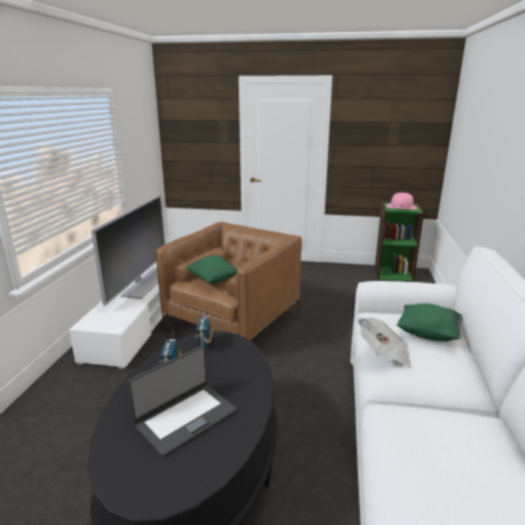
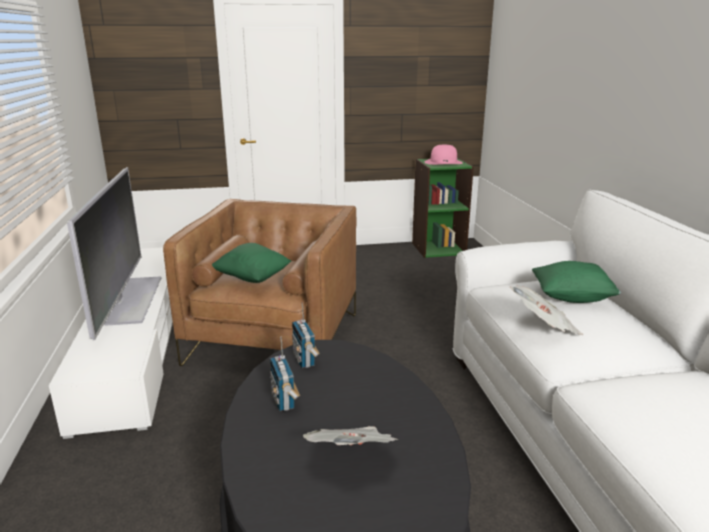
camera: 20 degrees left, 0 degrees up
laptop [127,345,237,457] -> newspaper [303,426,398,445]

